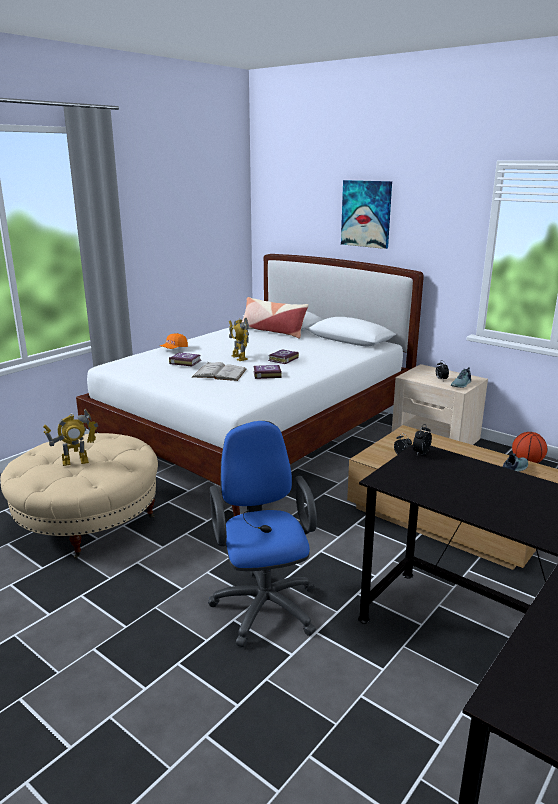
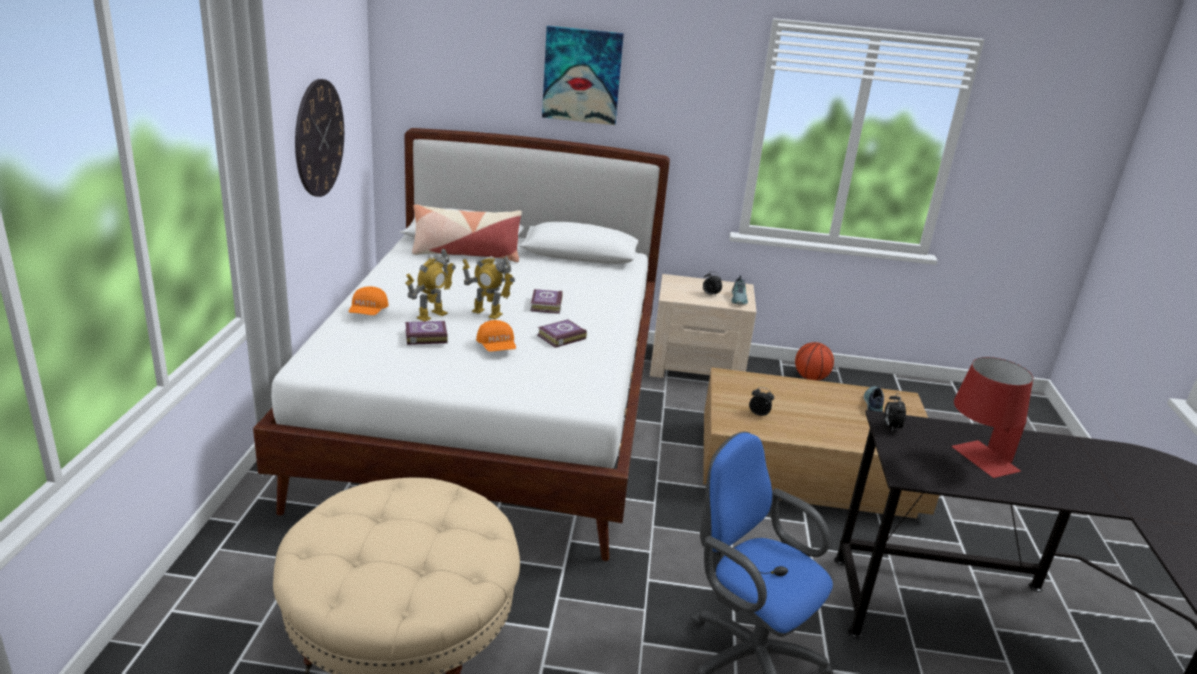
camera: 35 degrees left, 5 degrees up
toy robot [43,409,98,466] -> toy robot moved to [406,248,456,321]
white book [192,362,246,381] -> orange cap [476,320,516,352]
none -> wall clock [295,79,344,197]
none -> red table lamp [952,357,1033,478]

